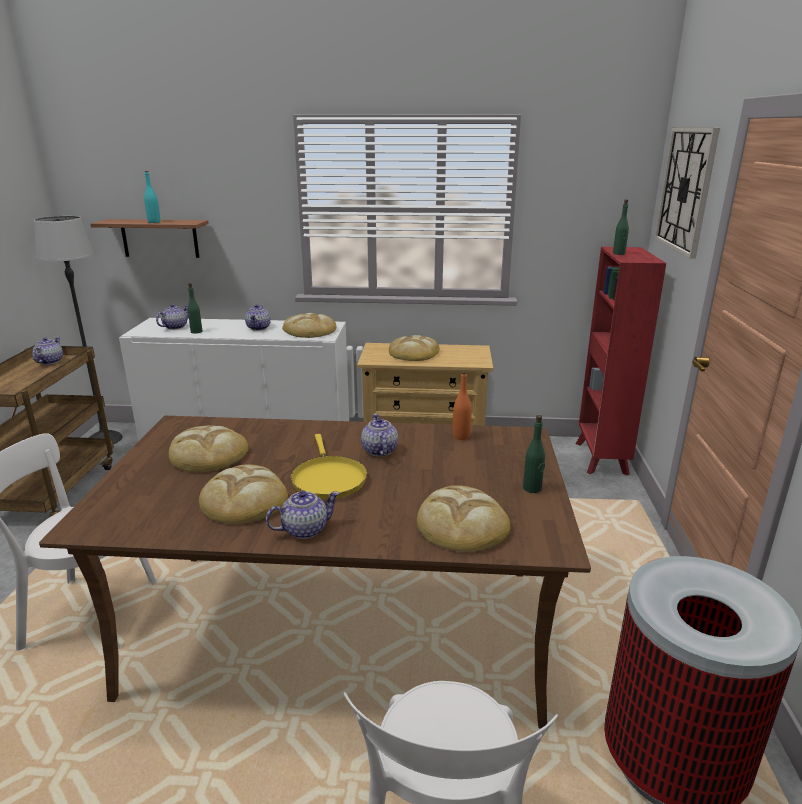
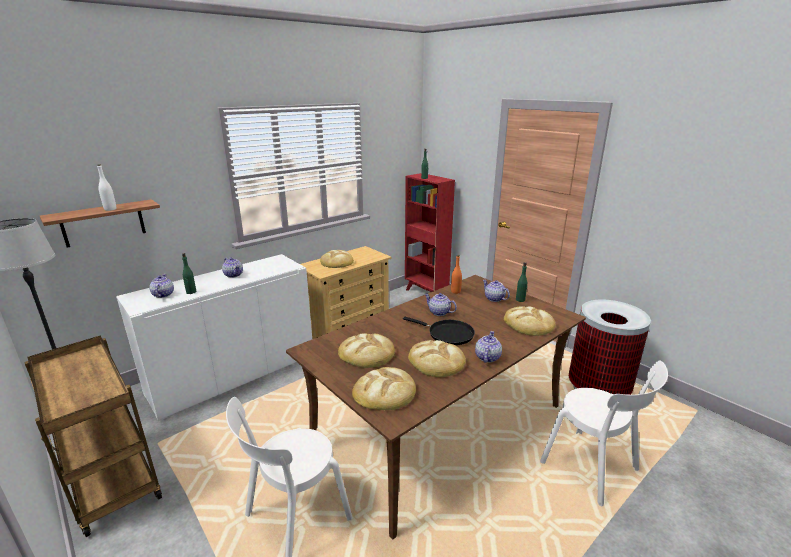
camera: 45 degrees left, 0 degrees up
teapot [32,337,63,365] -> teapot moved to [483,280,510,302]
turquoise bottle [144,171,160,223] -> white bottle [97,164,117,211]
bread [282,313,336,338] -> bread moved to [352,367,416,410]
yellow frying pan [291,434,367,499] -> black frying pan [403,317,475,345]
wall clock [654,127,720,259] -> none

